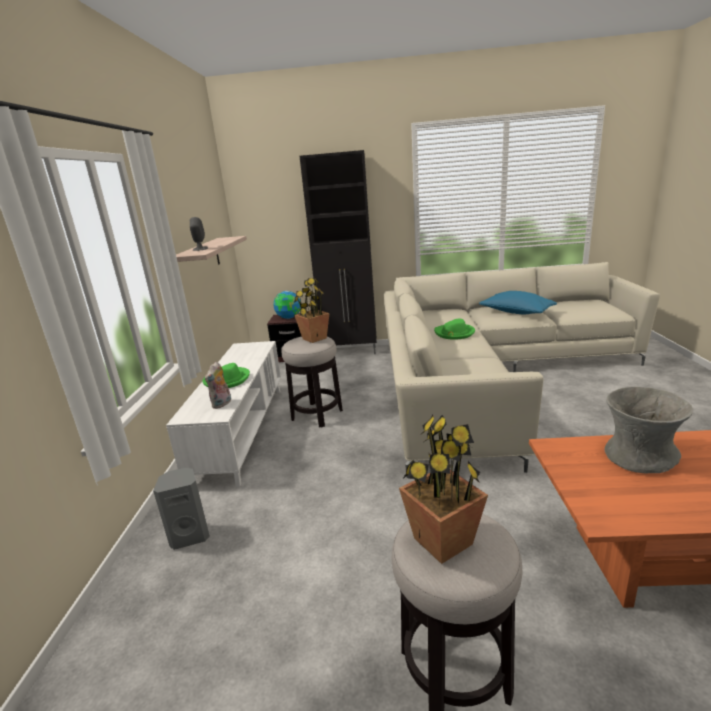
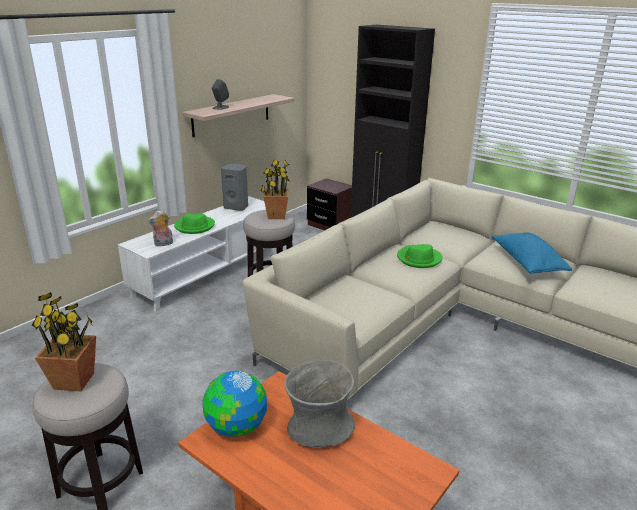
camera: 35 degrees right, 5 degrees up
grey speaker [153,468,210,550] -> grey speaker moved to [221,164,248,211]
globe [273,291,301,319] -> globe moved to [202,371,267,437]

